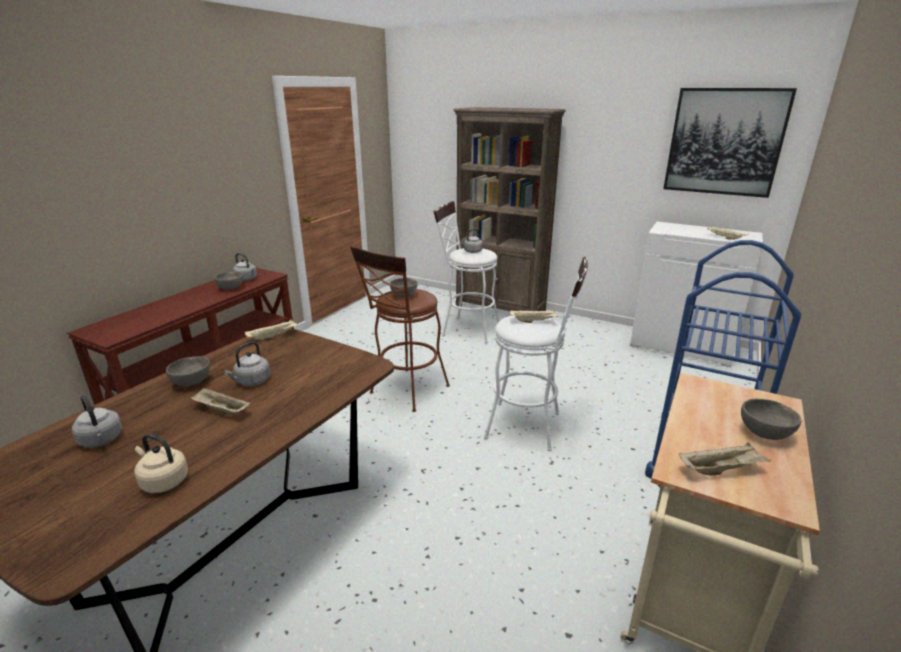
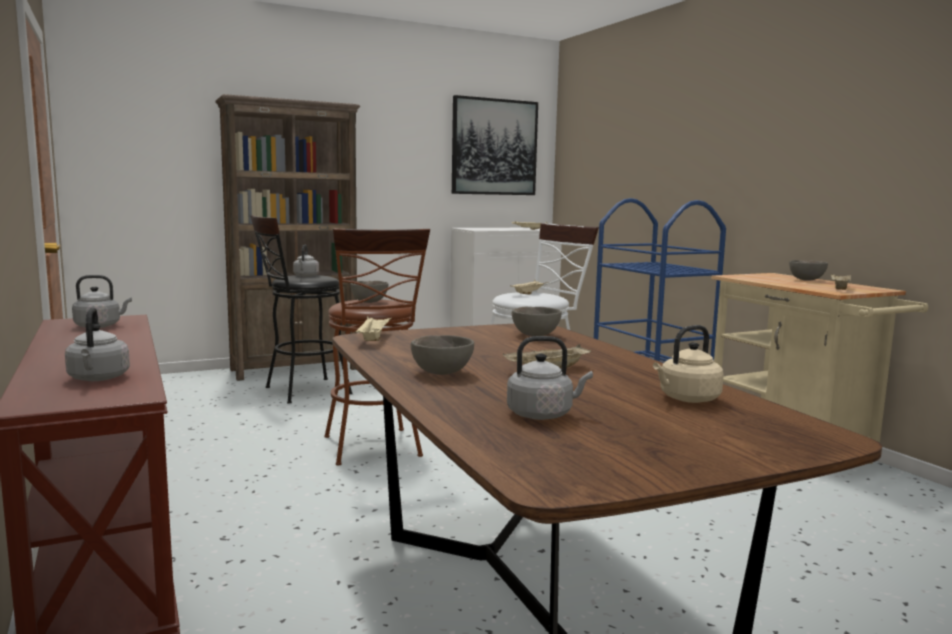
camera: 55 degrees left, 15 degrees down
grey bowl [214,272,244,290] -> grey bowl moved to [512,307,562,336]
grey kettle [224,341,270,386] -> grey kettle moved to [65,307,130,381]
white stool [433,201,499,343] -> black stool [250,215,352,404]

